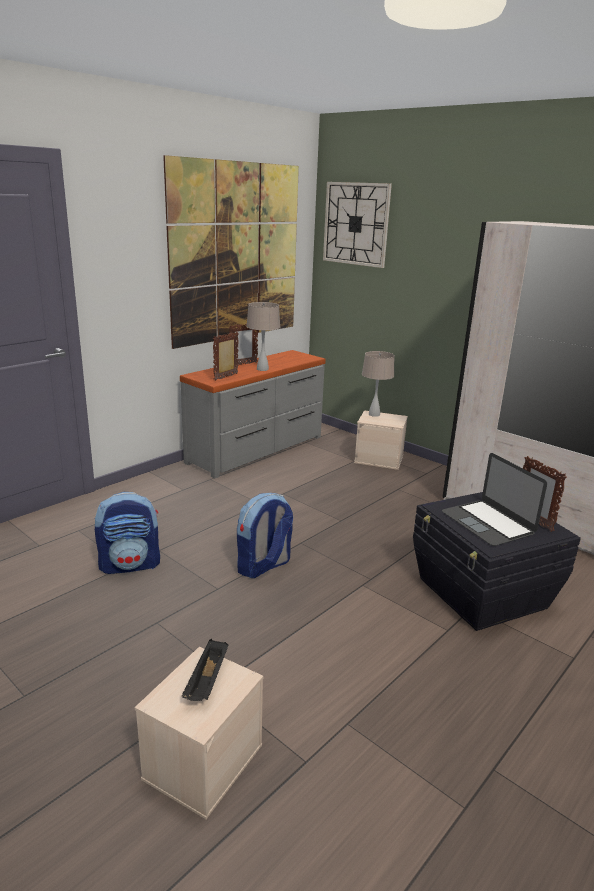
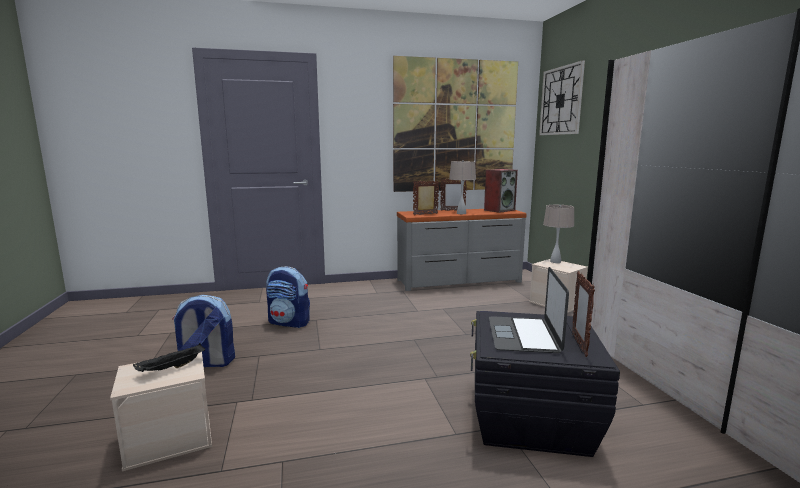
camera: 35 degrees right, 10 degrees down
backpack [237,493,293,578] -> backpack moved to [172,295,235,367]
none -> speaker [484,169,518,213]

